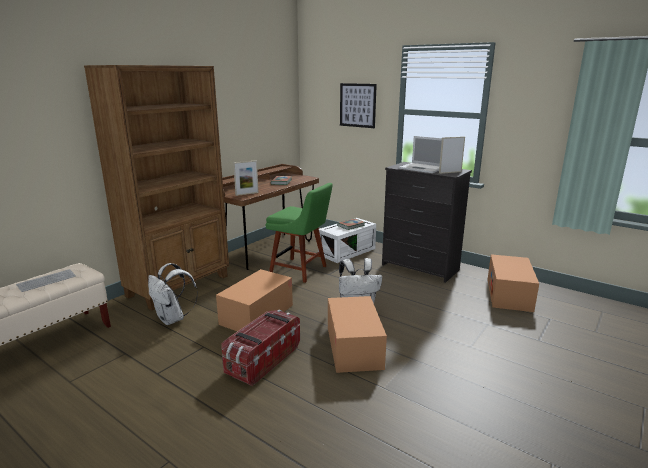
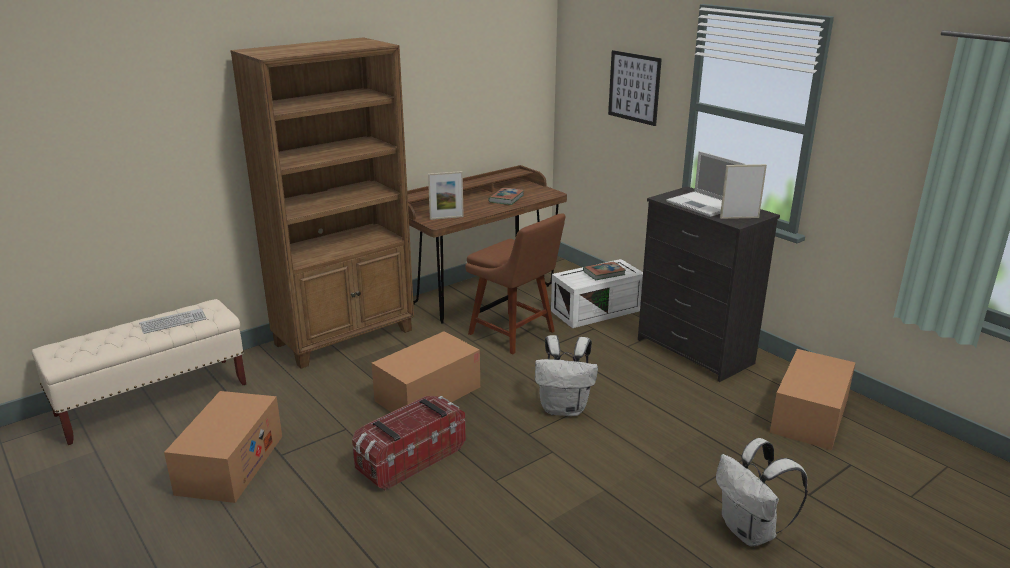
camera: 15 degrees right, 5 degrees up
white backpack [148,263,198,325] -> white backpack moved to [716,438,808,547]
green chair [265,183,333,283] -> brown chair [465,213,566,354]
cardboard box [328,296,387,373] -> cardboard box moved to [164,391,282,503]

